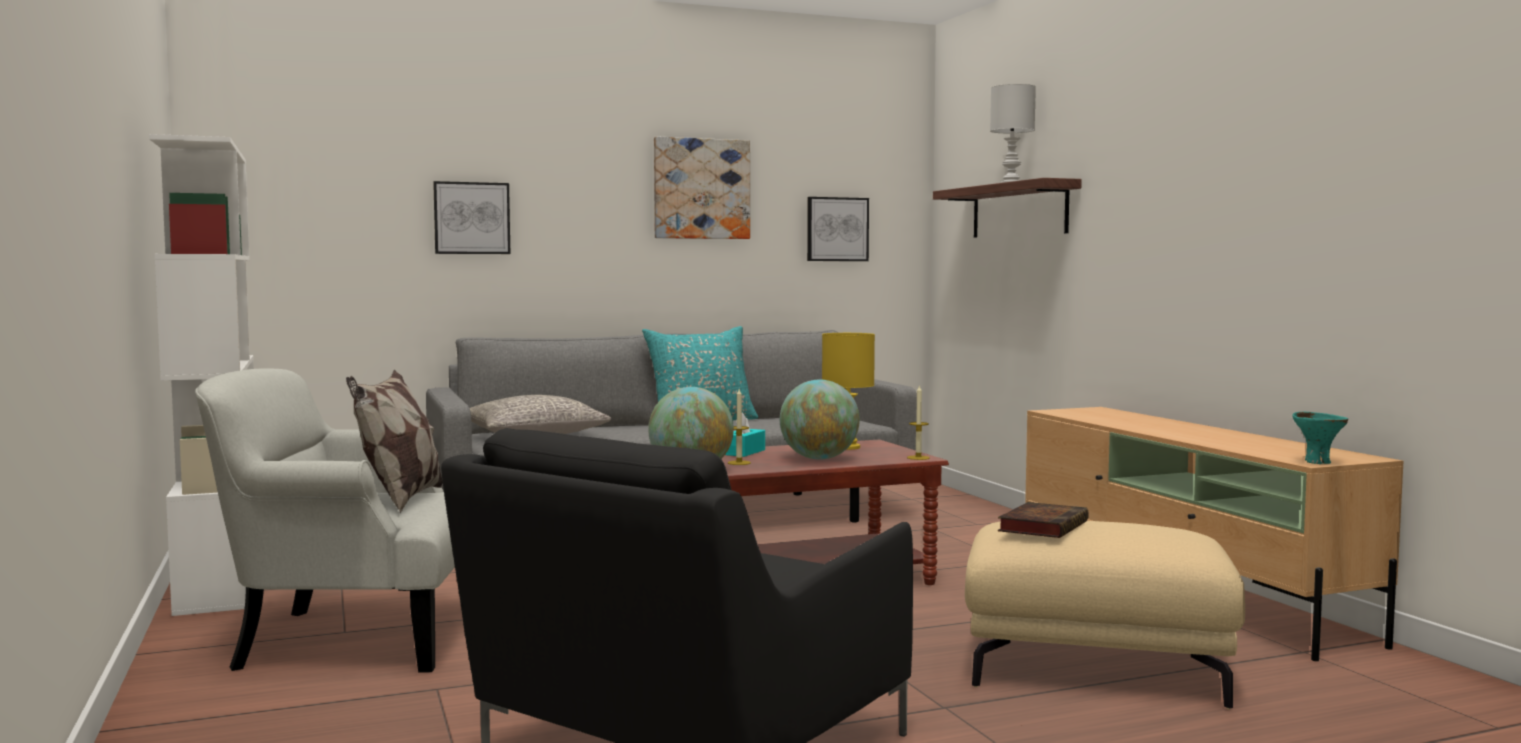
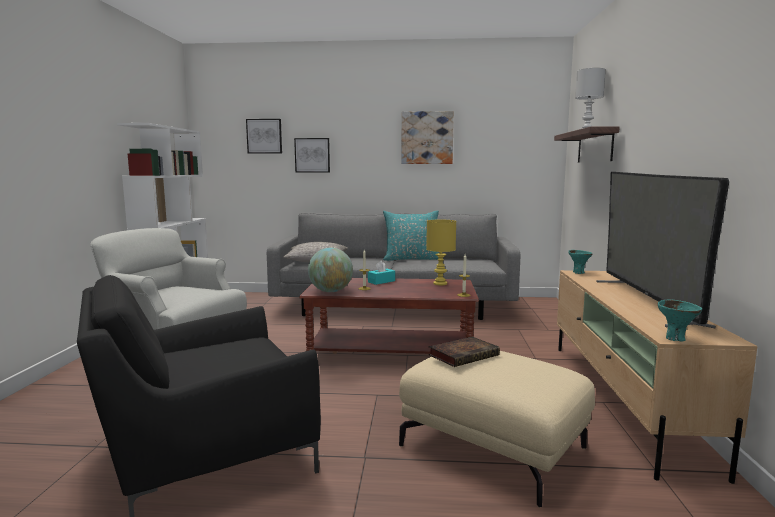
camera: 25 degrees right, 5 degrees up
pillow [346,370,443,513] -> none
globe [780,380,860,460] -> none
picture [807,197,869,261] -> picture moved to [246,119,282,154]
none -> turquoise bowl [568,250,593,274]
none -> television [597,172,729,328]

